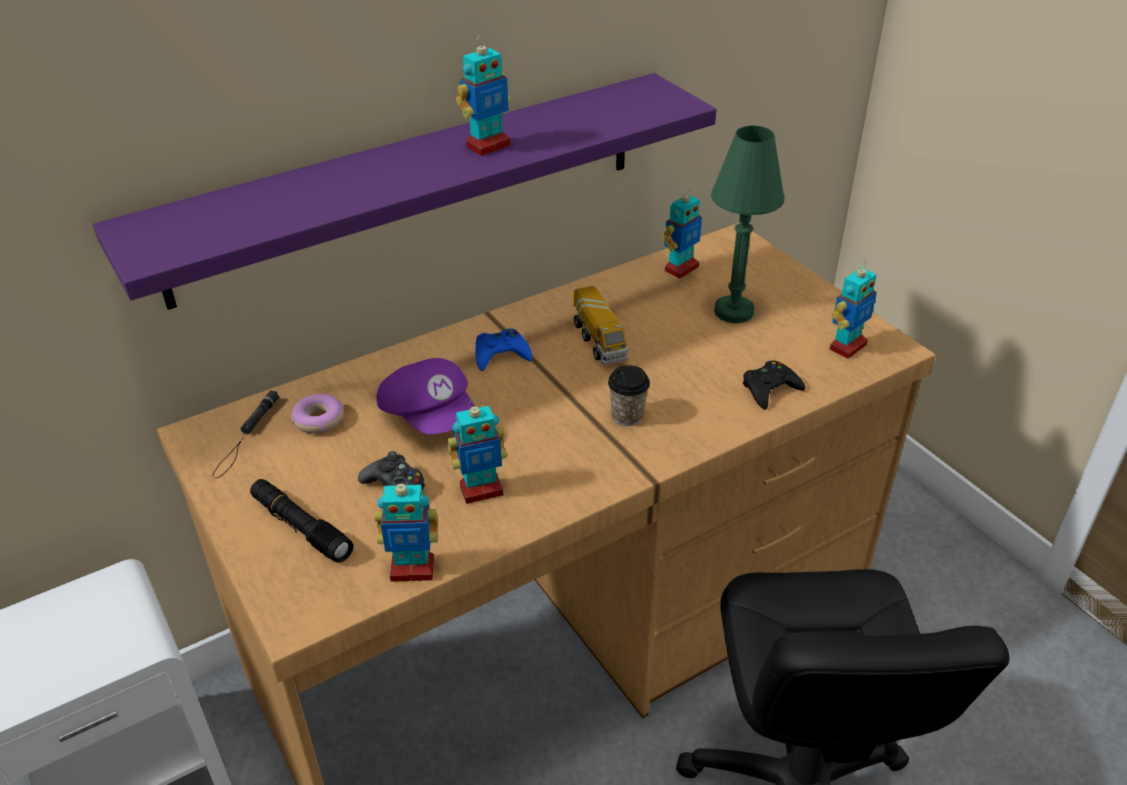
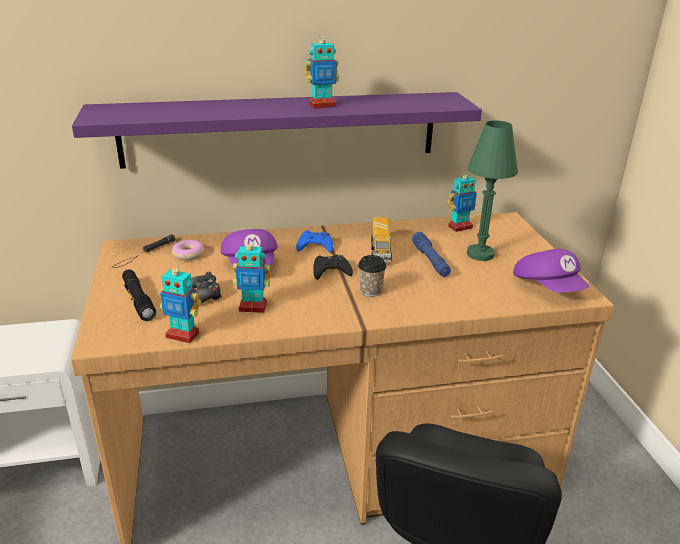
camera: 20 degrees right, 10 degrees down
black game controller [743,360,805,410] -> black game controller moved to [313,255,353,280]
toy robot [830,261,877,359] -> purple cap [513,249,589,292]
none -> blue flashlight [412,232,451,277]

